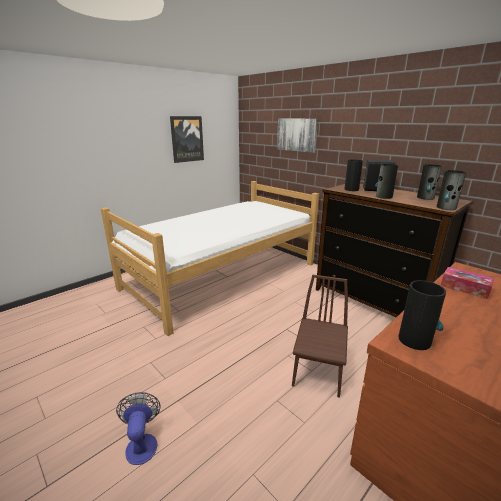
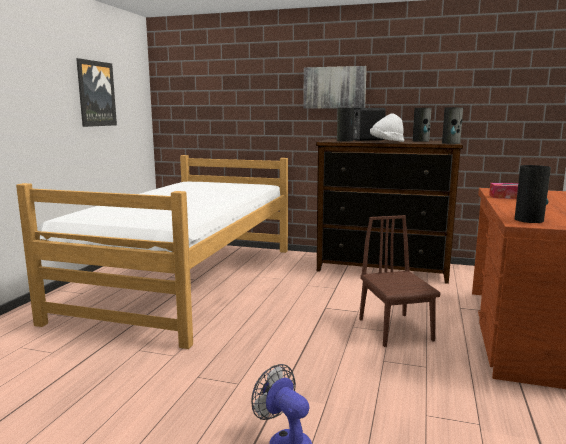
camera: 30 degrees left, 10 degrees down
picture [277,119,318,153] -> picture moved to [303,66,367,109]
vase [375,164,398,199] -> white hat [370,114,404,142]

